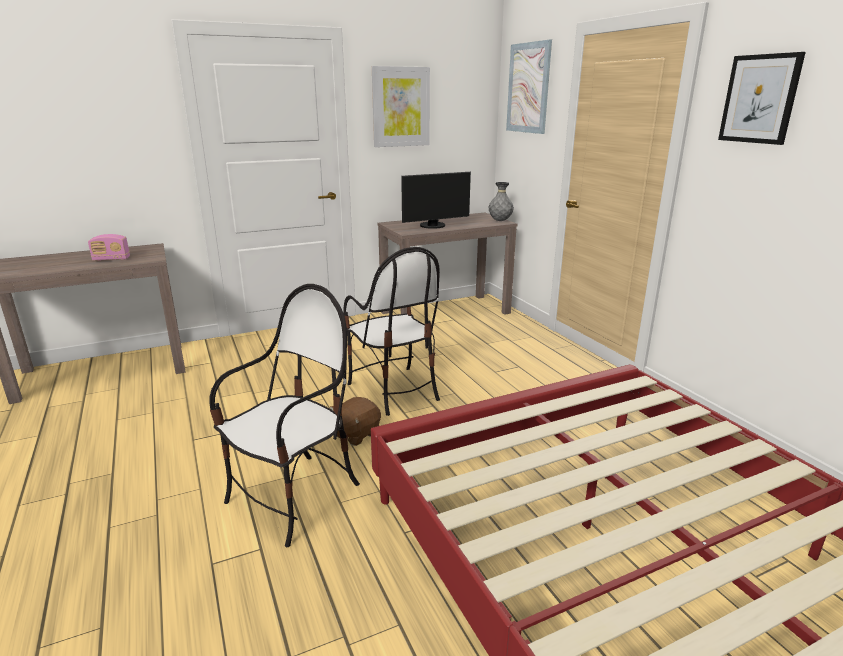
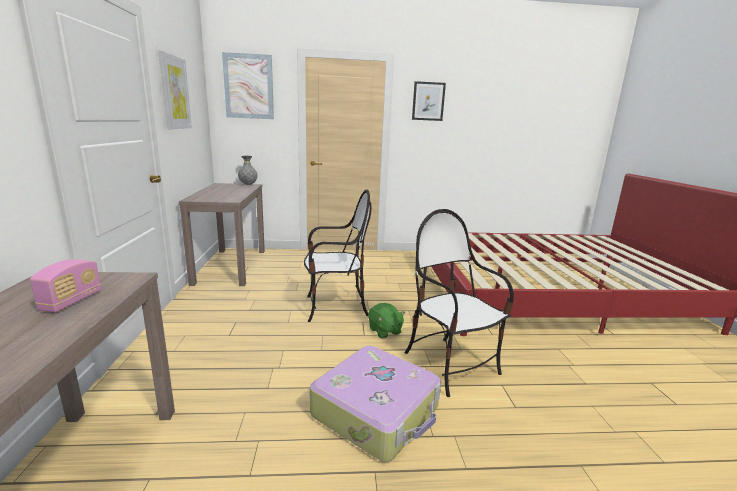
camera: 70 degrees left, 5 degrees down
brown plush toy [330,397,381,446] -> green plush toy [368,303,405,338]
monitor [401,172,471,229] -> none
none -> suitcase [310,346,441,462]

